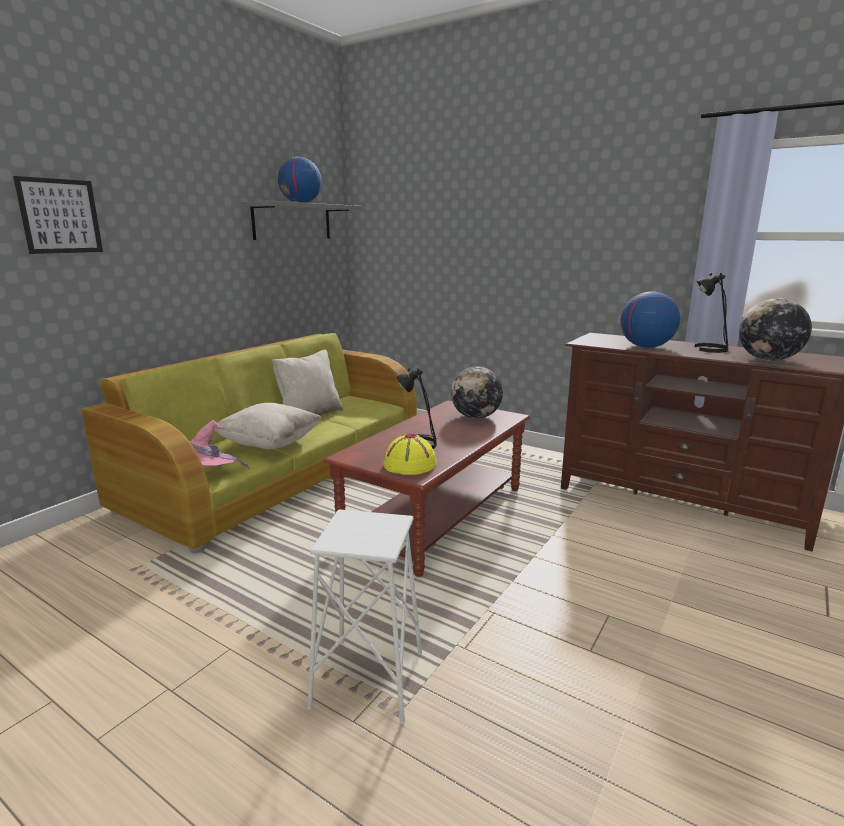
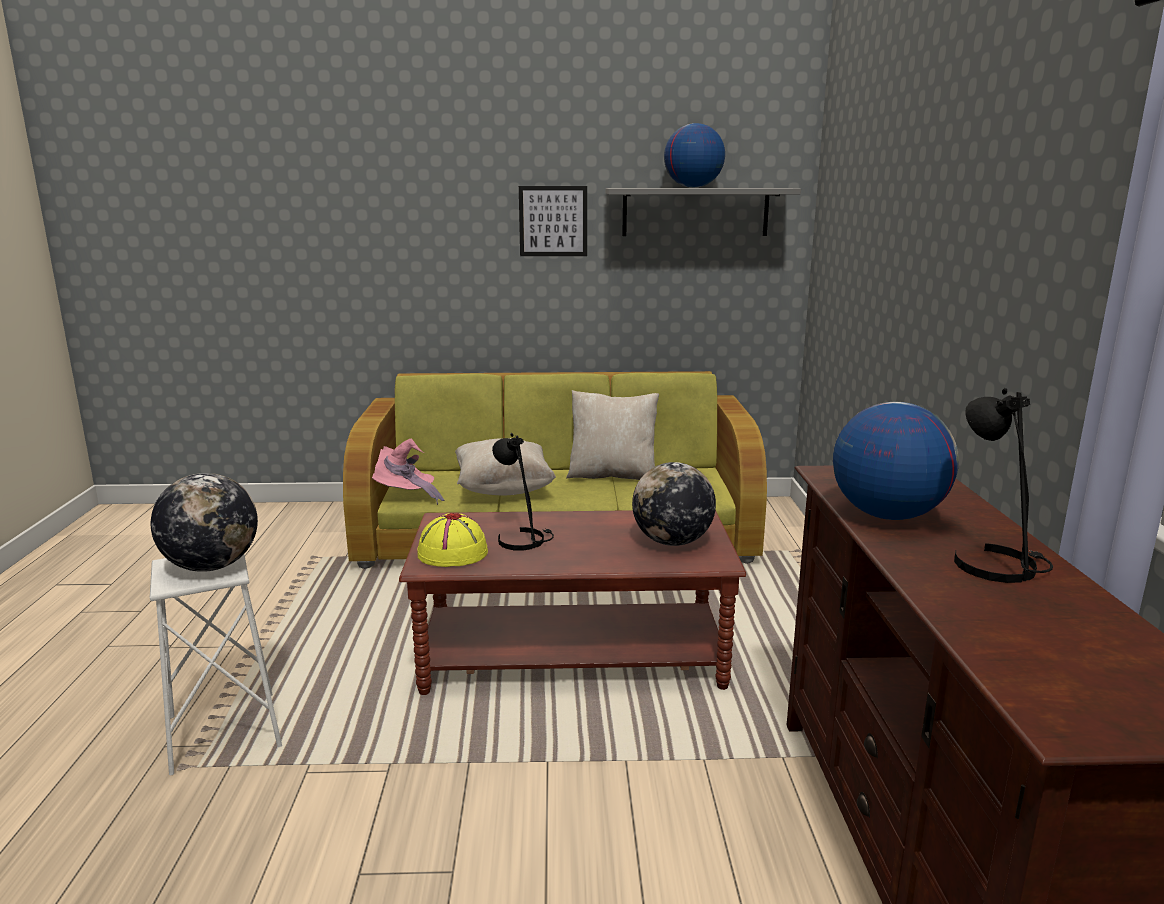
camera: 55 degrees right, 0 degrees up
picture [13,176,103,254] -> picture moved to [519,186,587,256]
globe [739,298,812,361] -> globe moved to [151,473,258,572]

